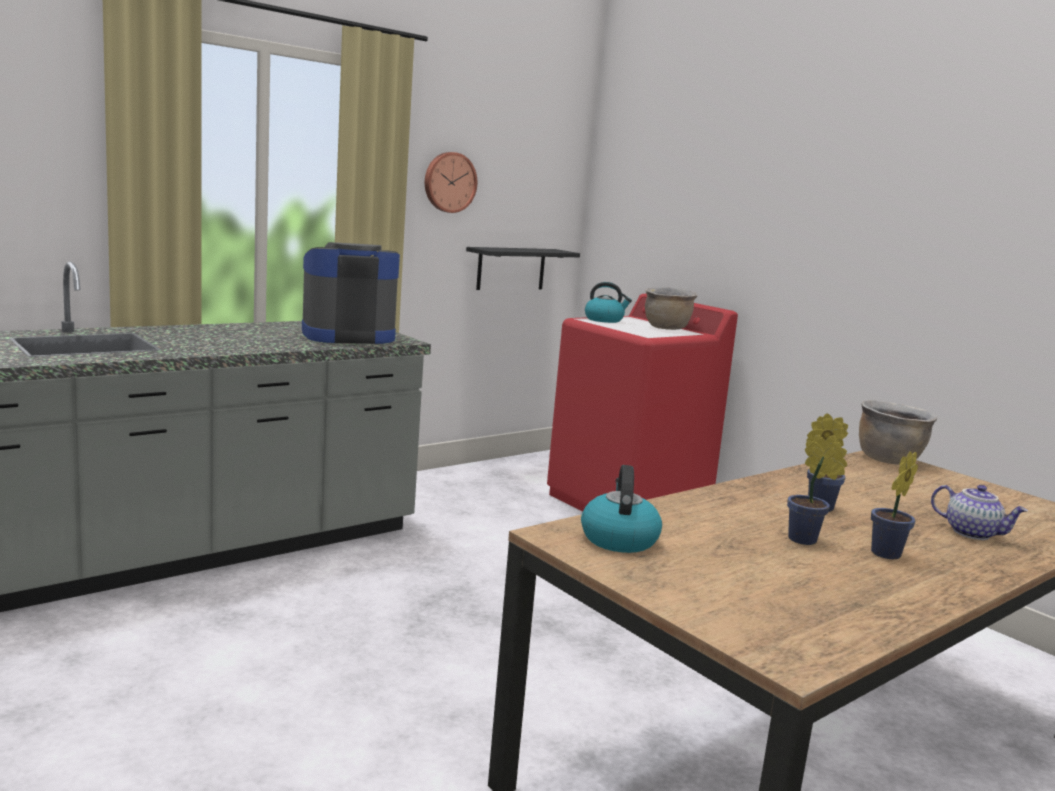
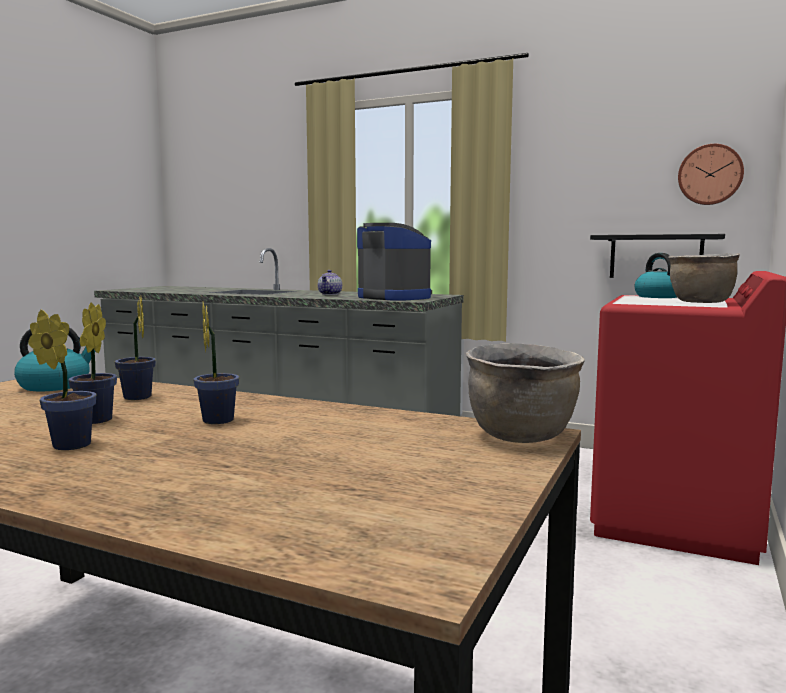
camera: 65 degrees right, 5 degrees down
wall clock [425,152,477,213] -> wall clock moved to [678,144,744,205]
teapot [931,485,1028,540] -> teapot moved to [318,270,342,295]
none -> potted plant [115,297,156,400]

